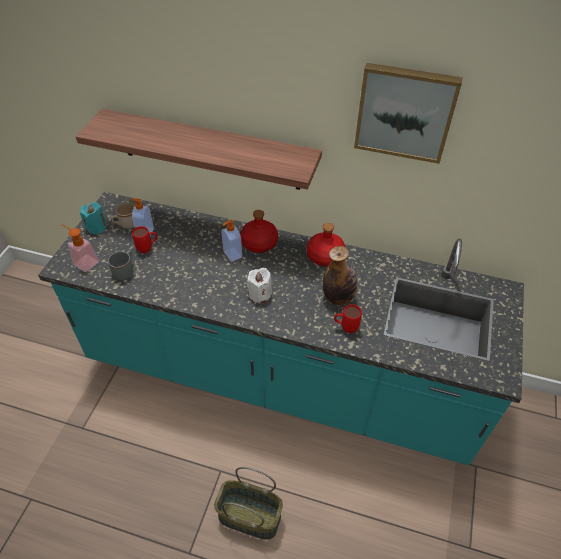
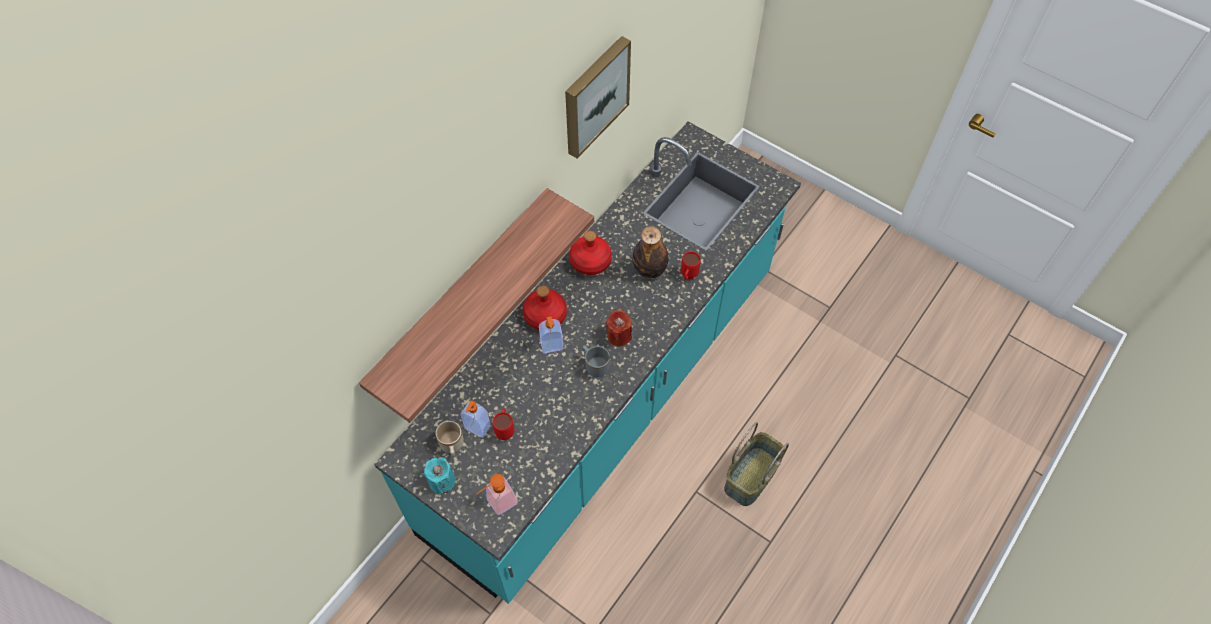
camera: 70 degrees left, 10 degrees up
grey mug [108,250,134,280] -> grey mug moved to [582,345,610,377]
white candle [246,268,272,304] -> red candle [606,310,632,346]

